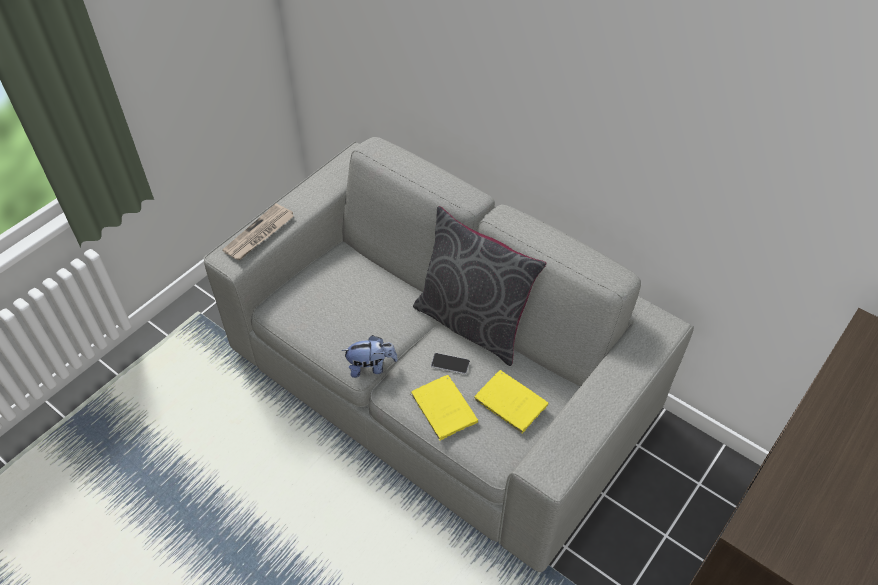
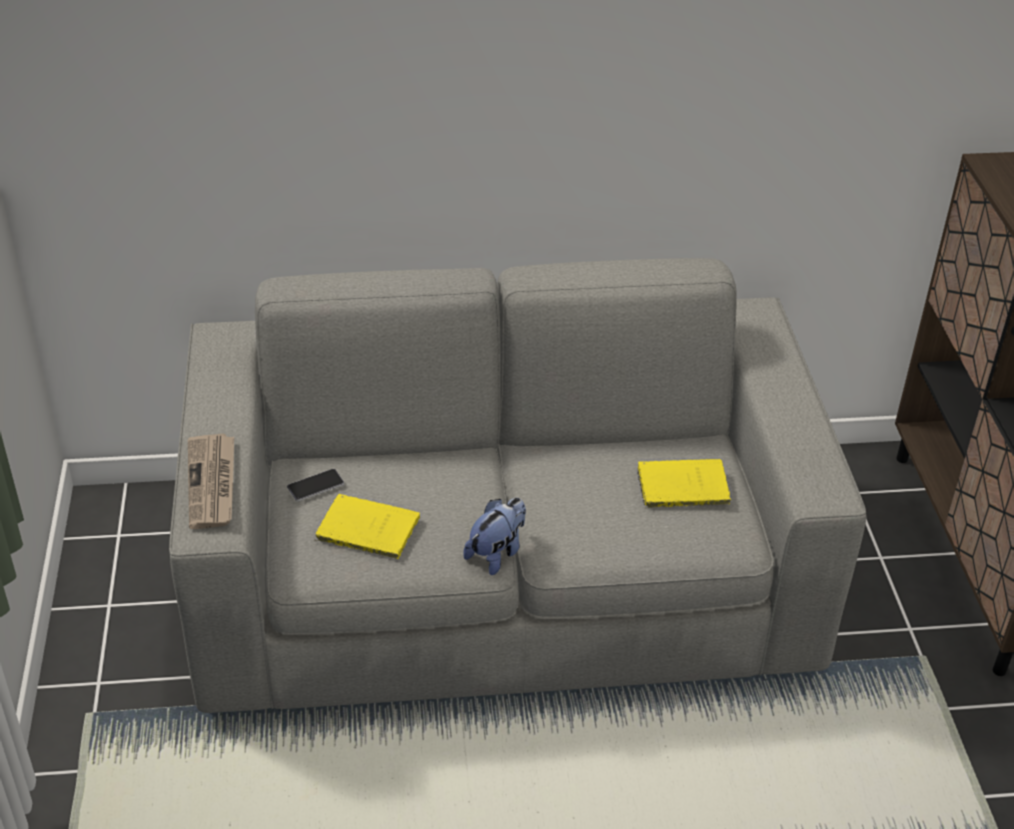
camera: 45 degrees left, 10 degrees down
yellow book [410,375,478,441] -> yellow book moved to [314,494,420,559]
grey pillow [413,206,546,366] -> none
phone [431,353,470,374] -> phone moved to [287,469,344,501]

